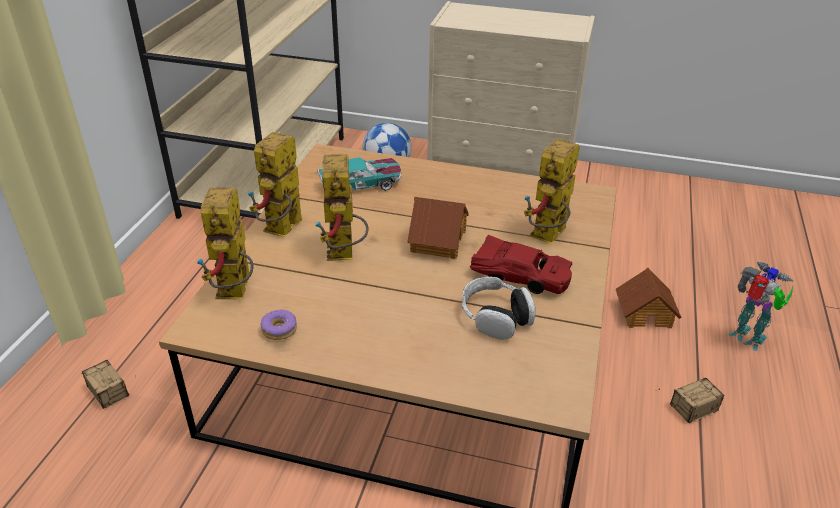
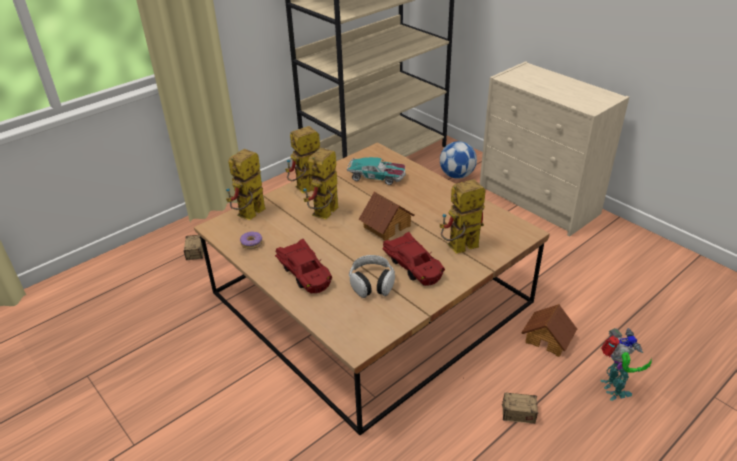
camera: 35 degrees right, 0 degrees up
none -> red toy car [275,239,333,294]

